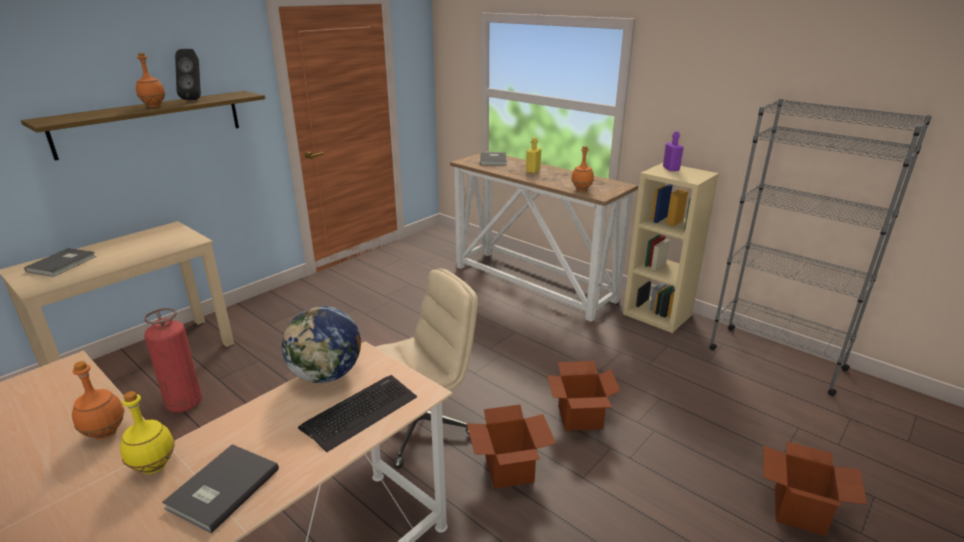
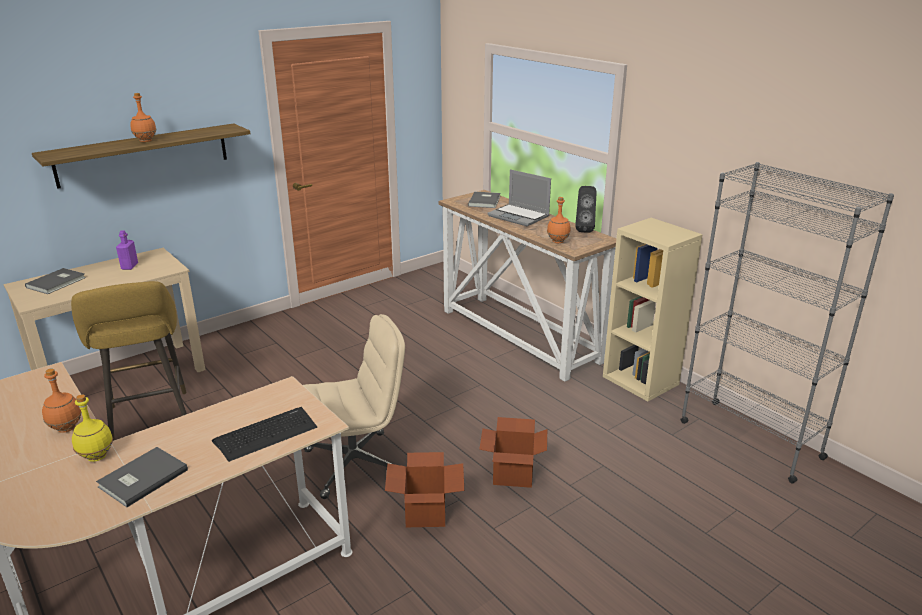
camera: 10 degrees right, 0 degrees up
fire extinguisher [144,308,202,412] -> yellow stool [71,281,187,441]
black speaker [175,49,201,100] -> black speaker moved to [575,186,596,233]
globe [282,306,361,383] -> none
yellow bottle [526,137,541,173] -> laptop [488,169,551,226]
purple bottle [663,131,684,171] -> purple bottle moved to [116,230,138,270]
cardboard box [763,442,867,536] -> none

